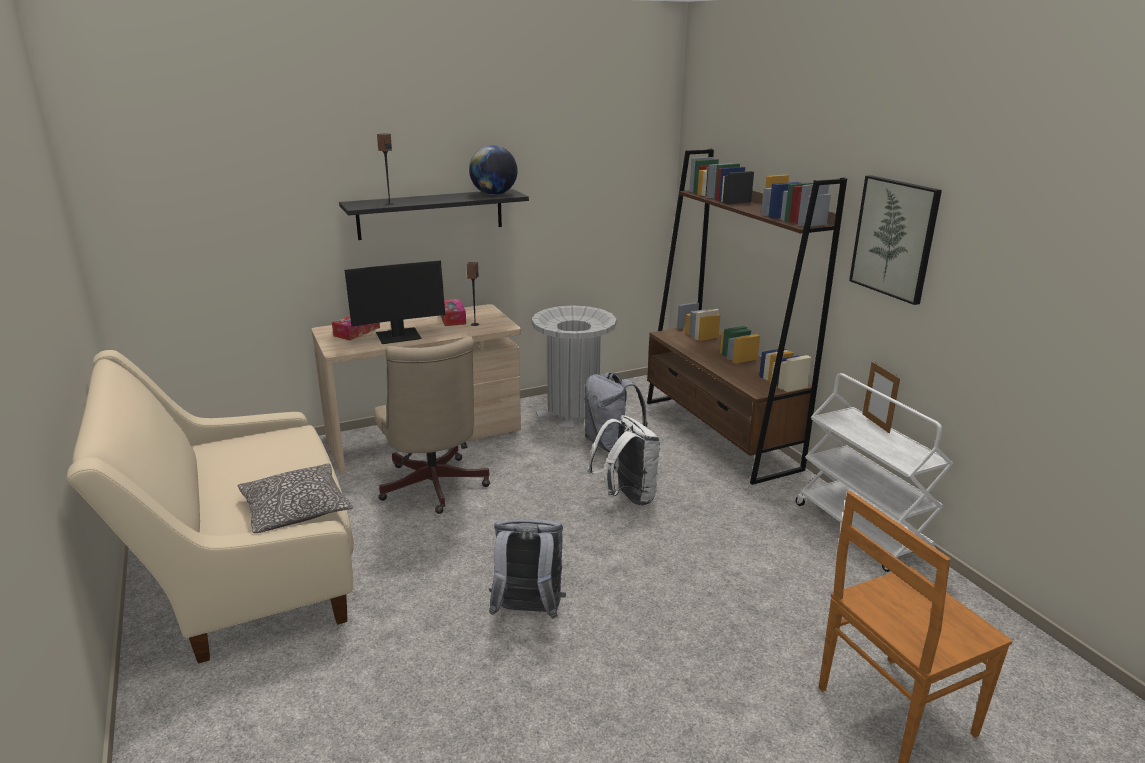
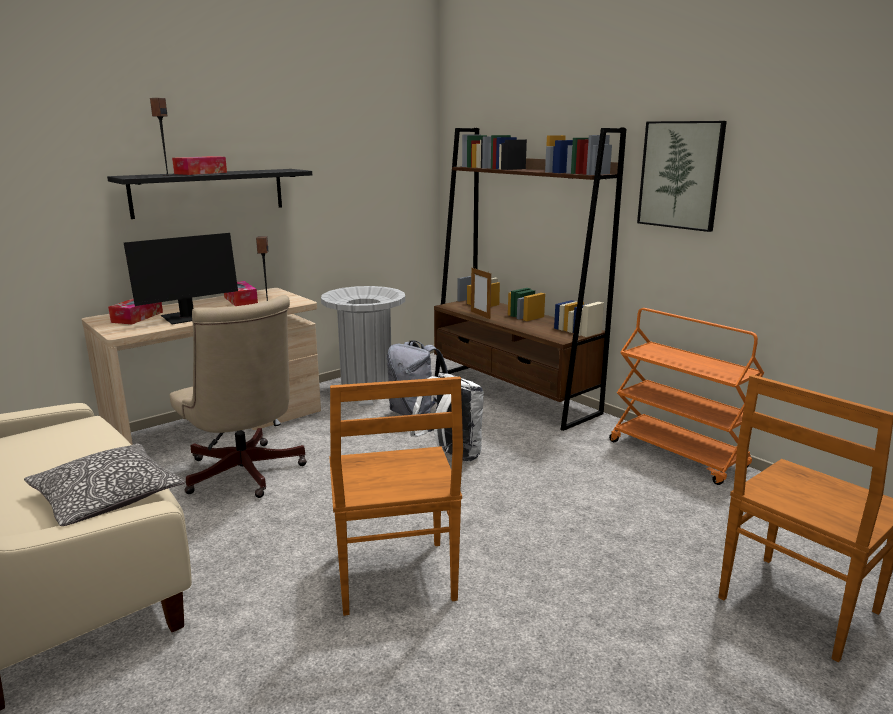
camera: 15 degrees left, 5 degrees down
globe [469,145,518,195] -> none
grey backpack [489,520,566,619] -> brown chair [329,377,463,616]
white cart [796,373,954,572] -> orange cart [609,308,764,485]
picture frame [863,362,900,433] -> picture frame moved to [471,268,491,319]
none -> tissue box [172,156,227,175]

